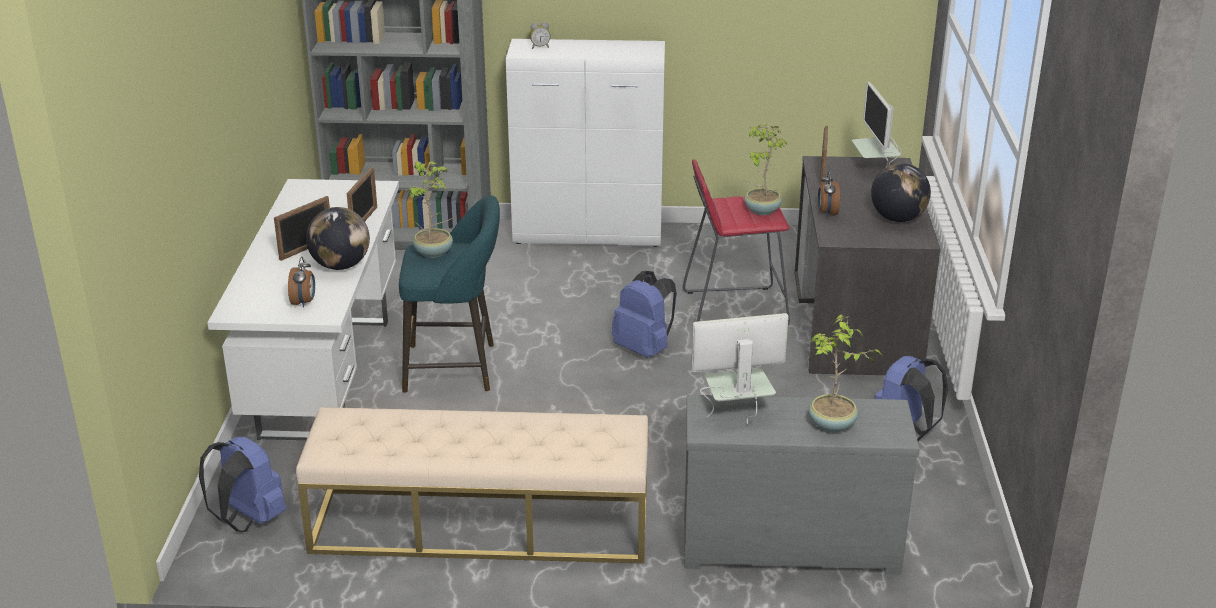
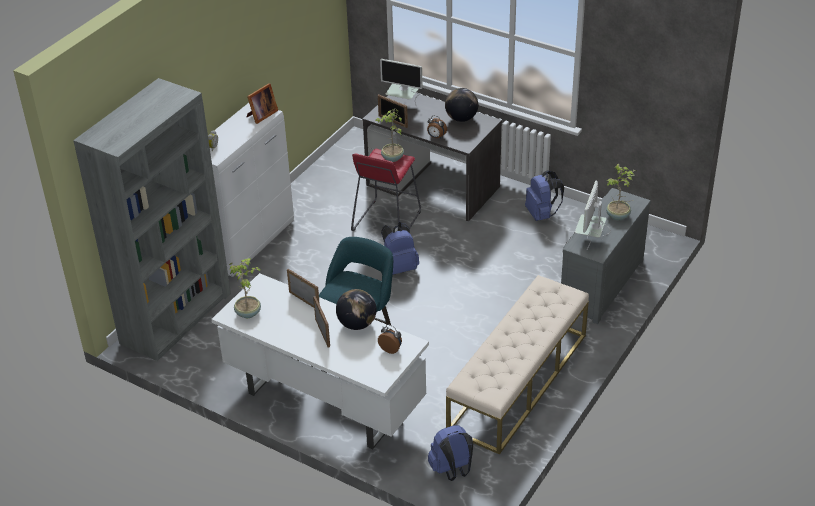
camera: 60 degrees left, 10 degrees up
potted plant [407,161,453,258] -> potted plant moved to [229,258,261,318]
none -> picture frame [247,83,278,124]

